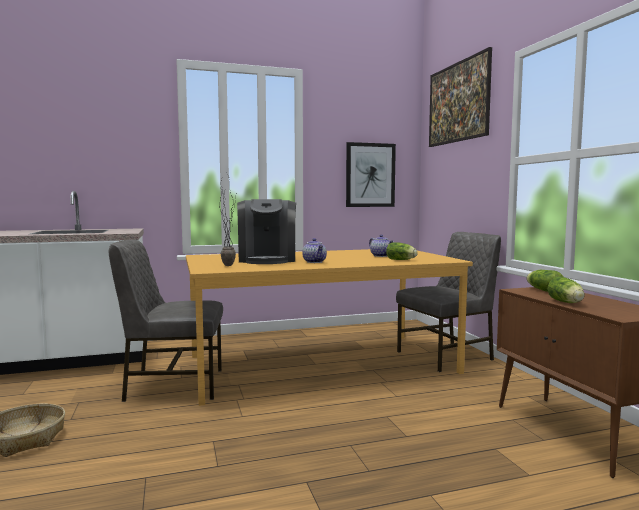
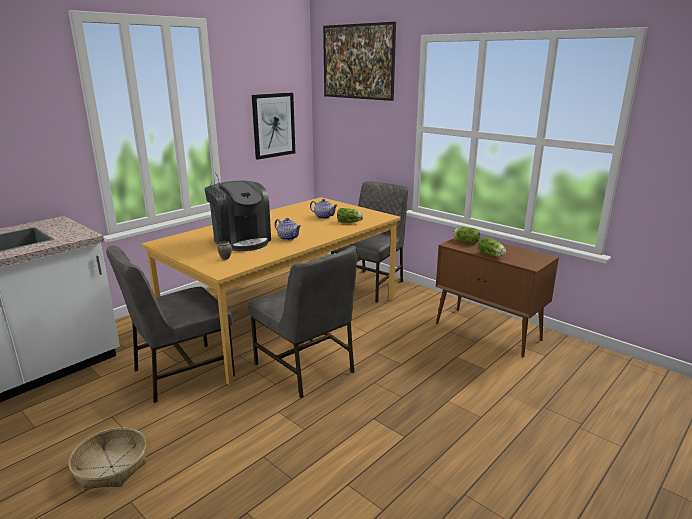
camera: 30 degrees left, 15 degrees up
none -> grey chair [248,246,357,398]

